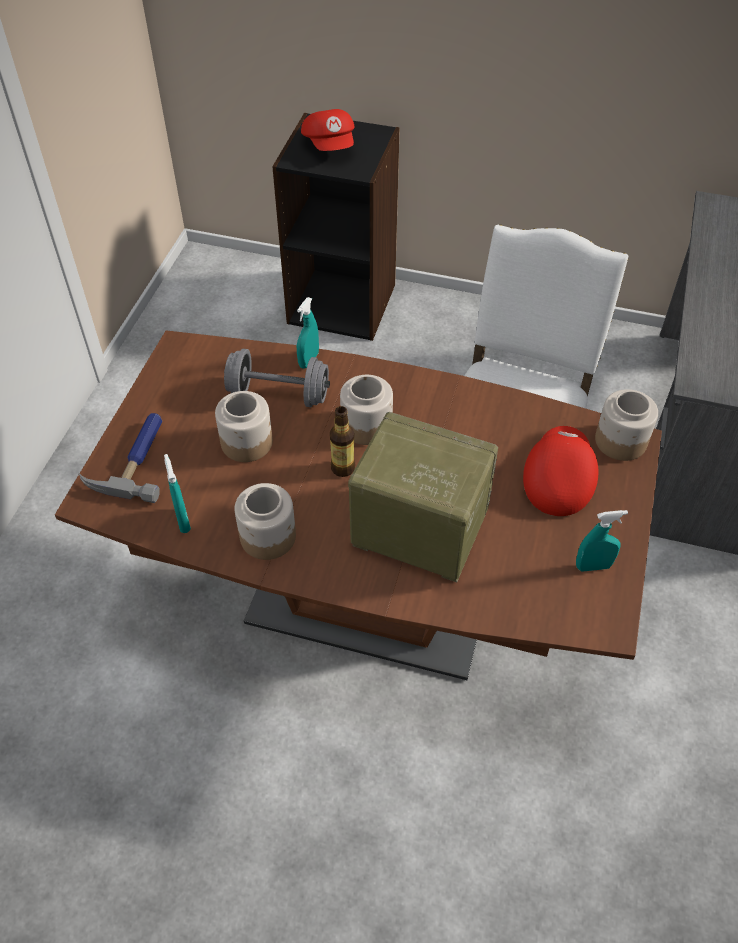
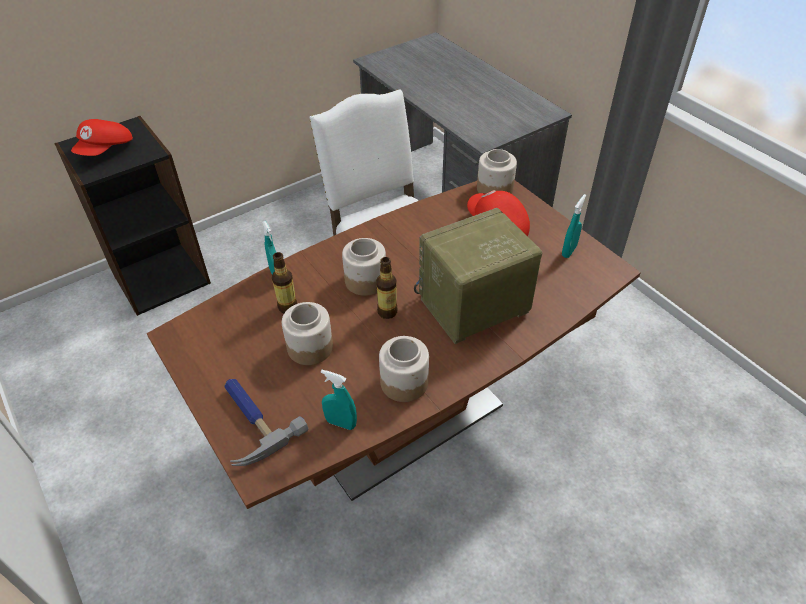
camera: 50 degrees left, 5 degrees down
grey dumbbell [224,349,330,407] -> bottle [272,252,297,313]
red cap [301,109,355,151] -> red cap turned 90 degrees clockwise [71,119,133,156]

